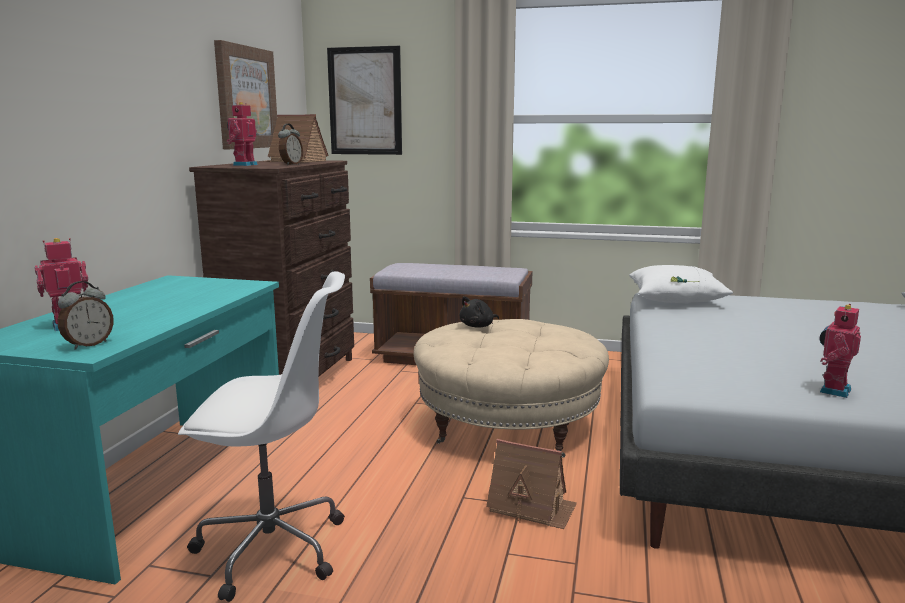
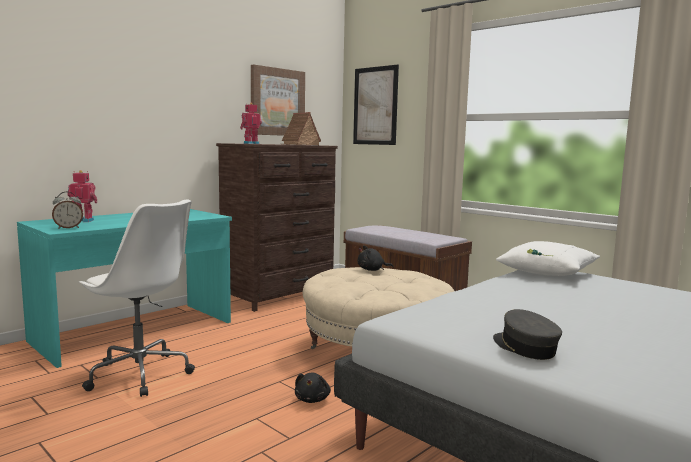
camera: 30 degrees right, 5 degrees down
alarm clock [278,123,303,165] -> none
toy house [486,439,577,529] -> black plush toy [295,373,331,403]
toy robot [819,304,861,398] -> grey cap [493,309,562,360]

